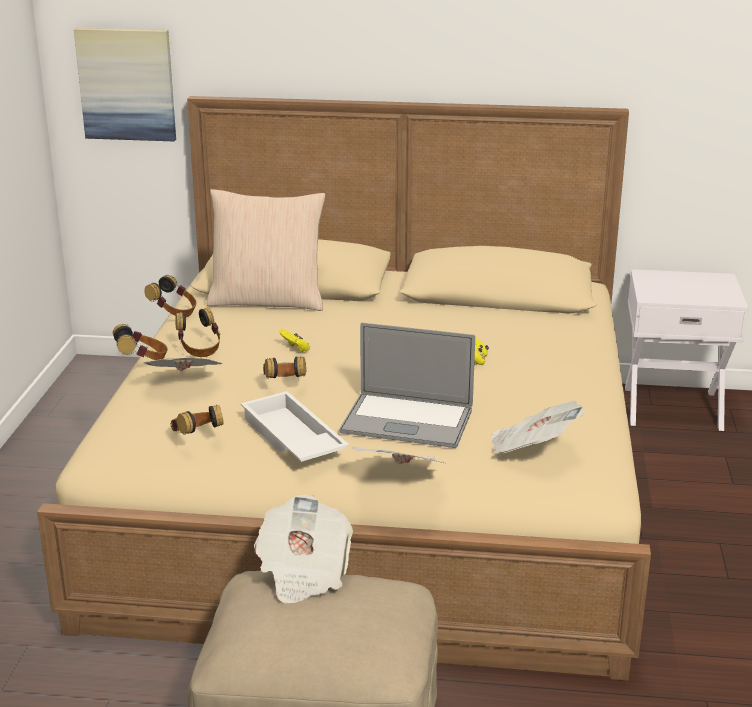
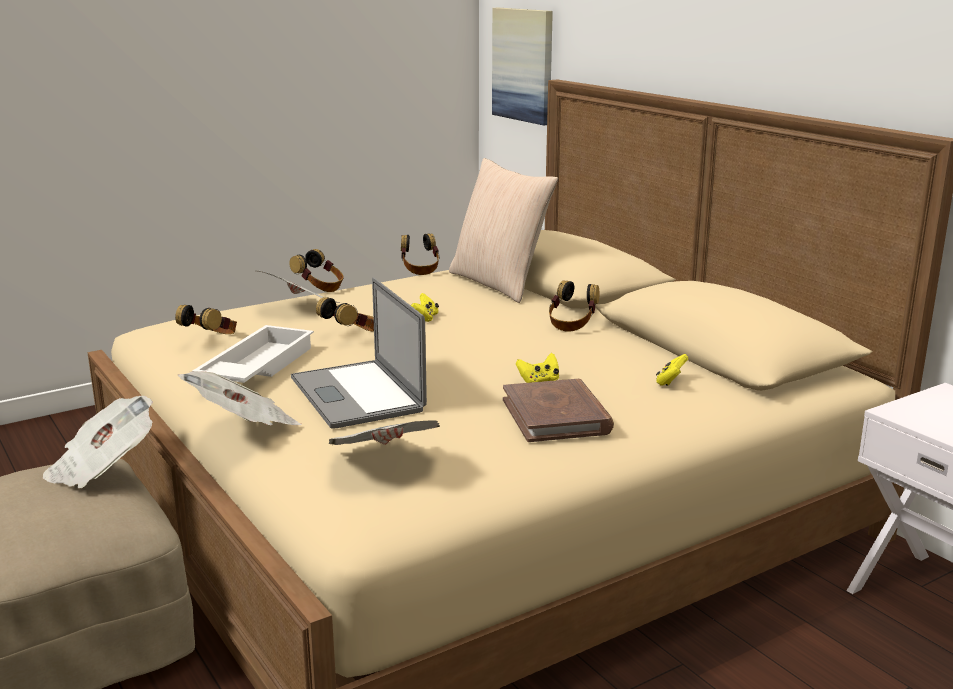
camera: 50 degrees right, 5 degrees down
headphones [175,308,220,357] -> headphones moved to [549,280,599,332]
none -> brown book [503,379,614,442]
none -> yellow game controller [656,354,688,386]

